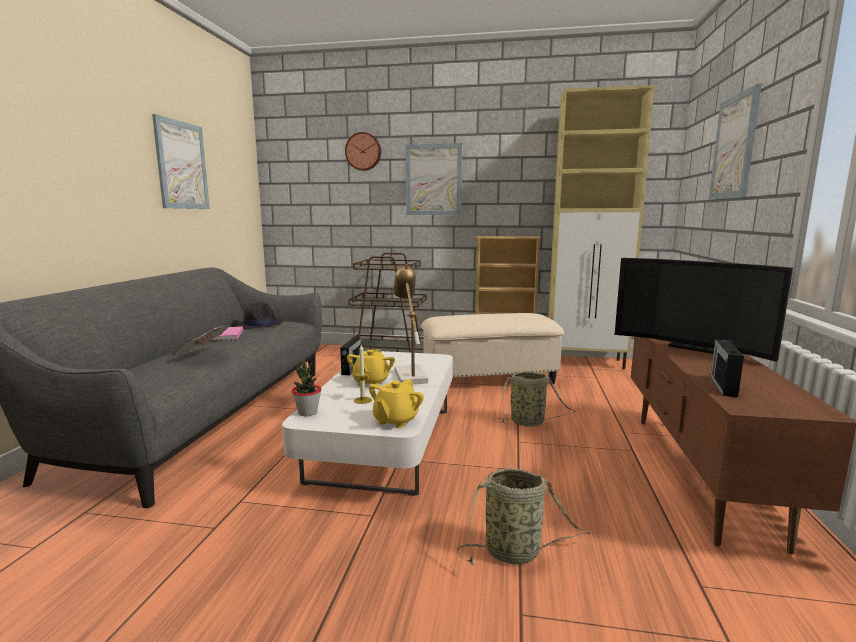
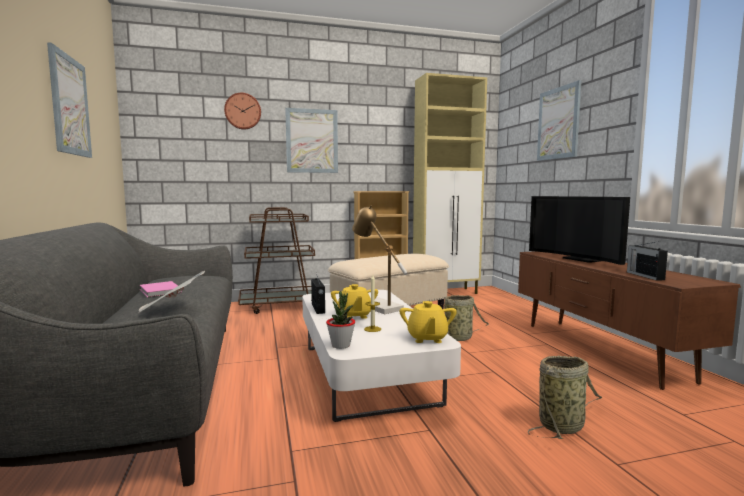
camera: 25 degrees left, 5 degrees down
black hat [237,302,283,329] -> none
television [615,258,793,362] -> television turned 45 degrees clockwise [529,196,630,265]

